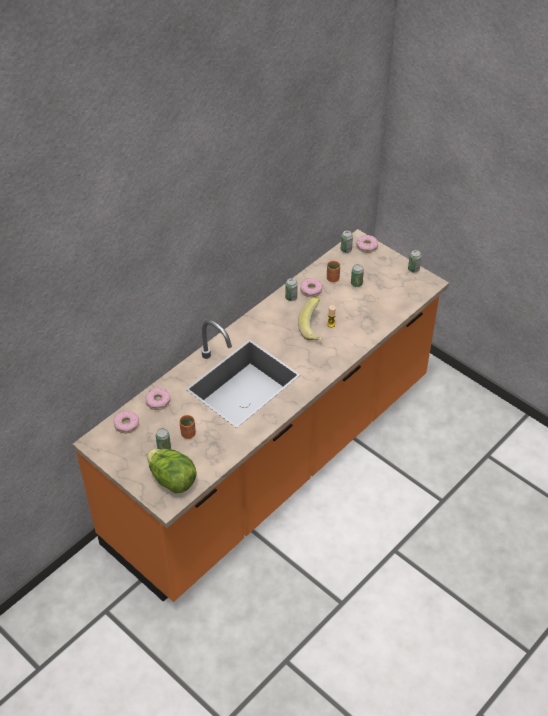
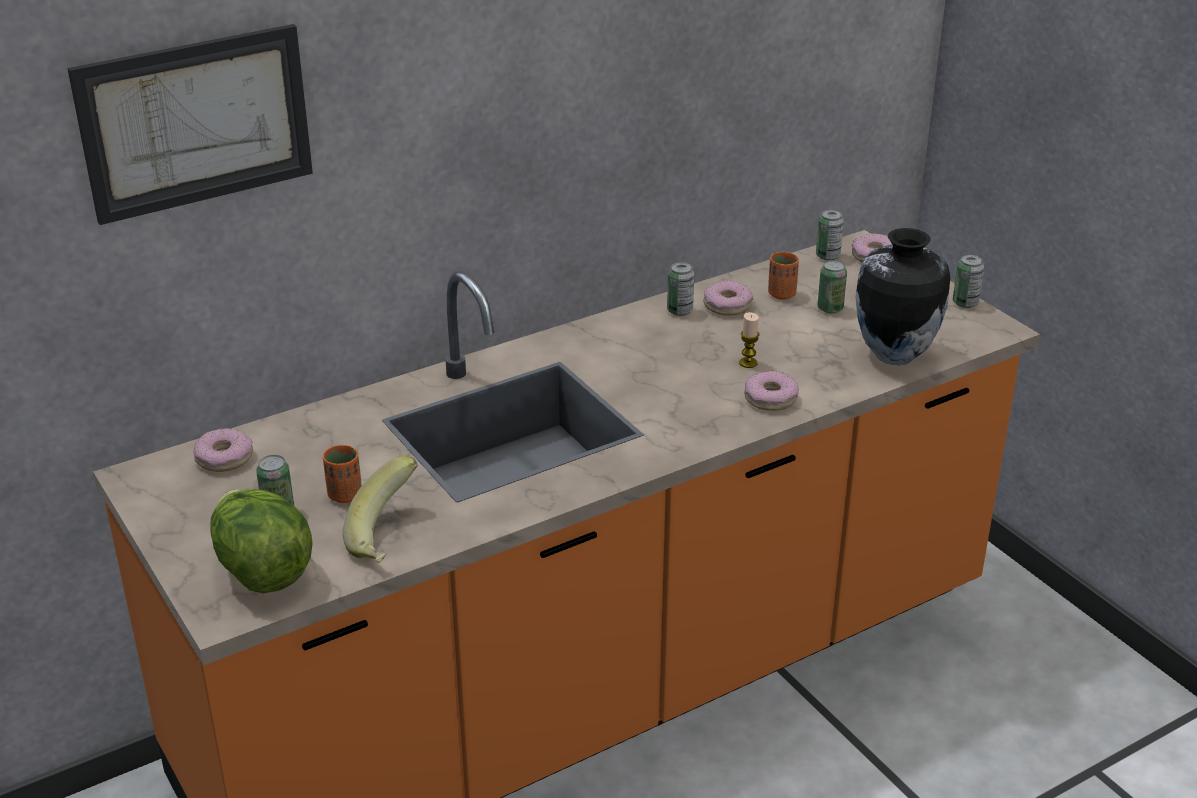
camera: 15 degrees right, 15 degrees down
donut [146,388,170,410] -> donut moved to [744,371,799,411]
banana [298,298,322,342] -> banana moved to [343,456,418,563]
none -> picture [68,24,313,225]
none -> vase [856,228,951,365]

